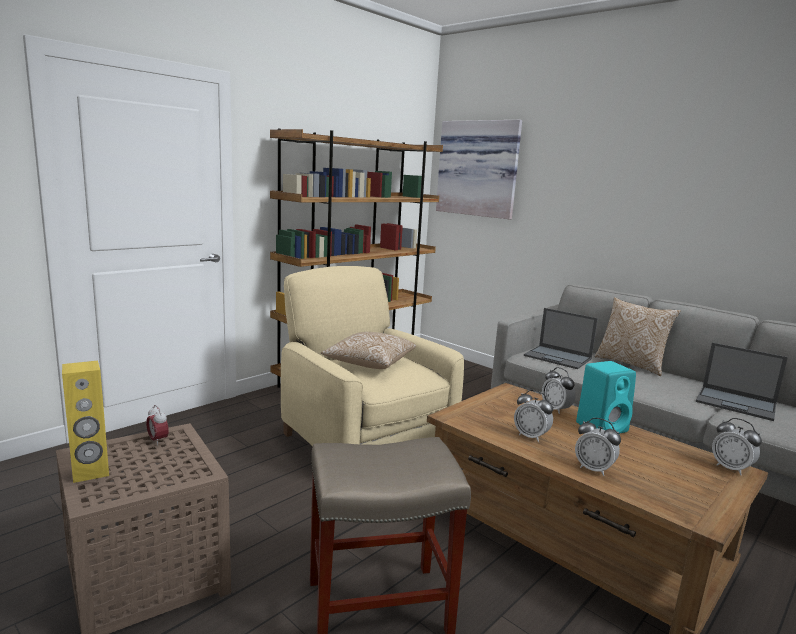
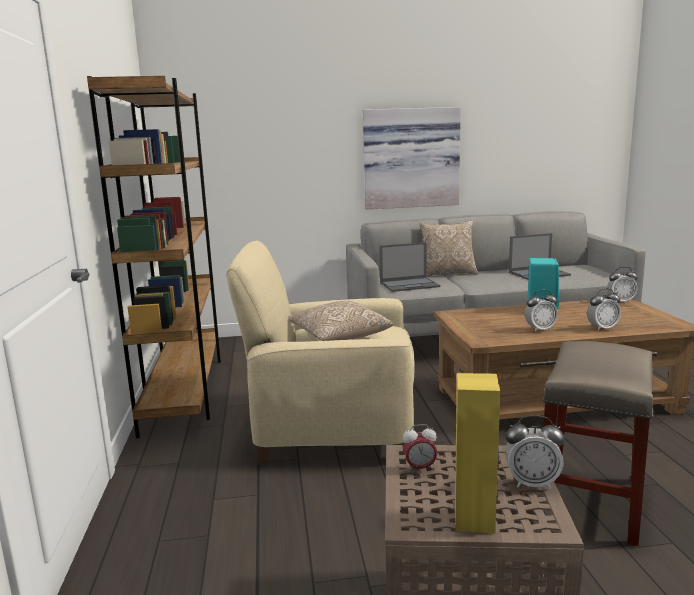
camera: 50 degrees left, 0 degrees up
picture [436,120,522,219] -> picture moved to [363,107,461,209]
alarm clock [542,367,576,414] -> alarm clock moved to [505,415,565,489]

